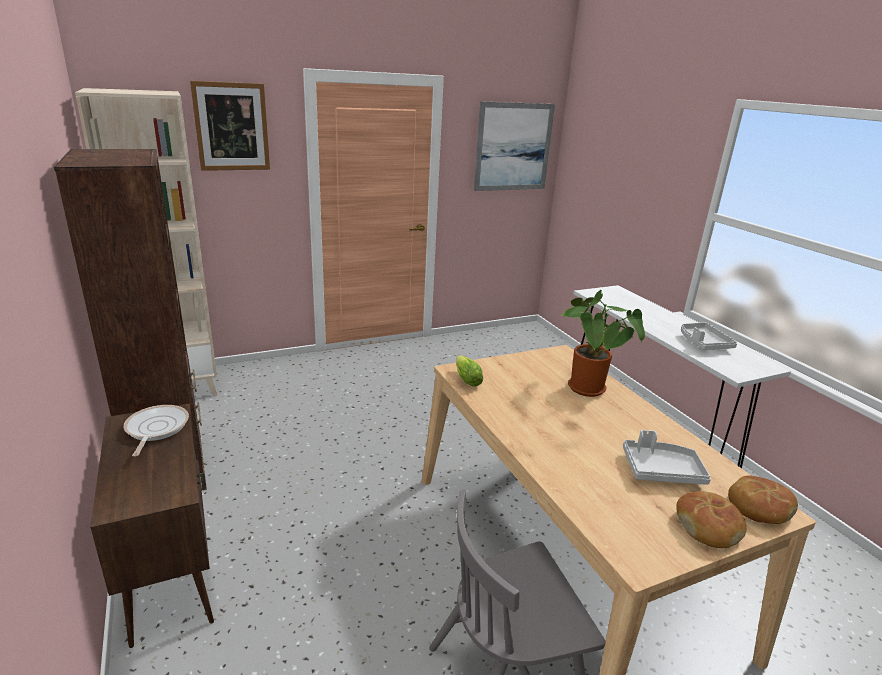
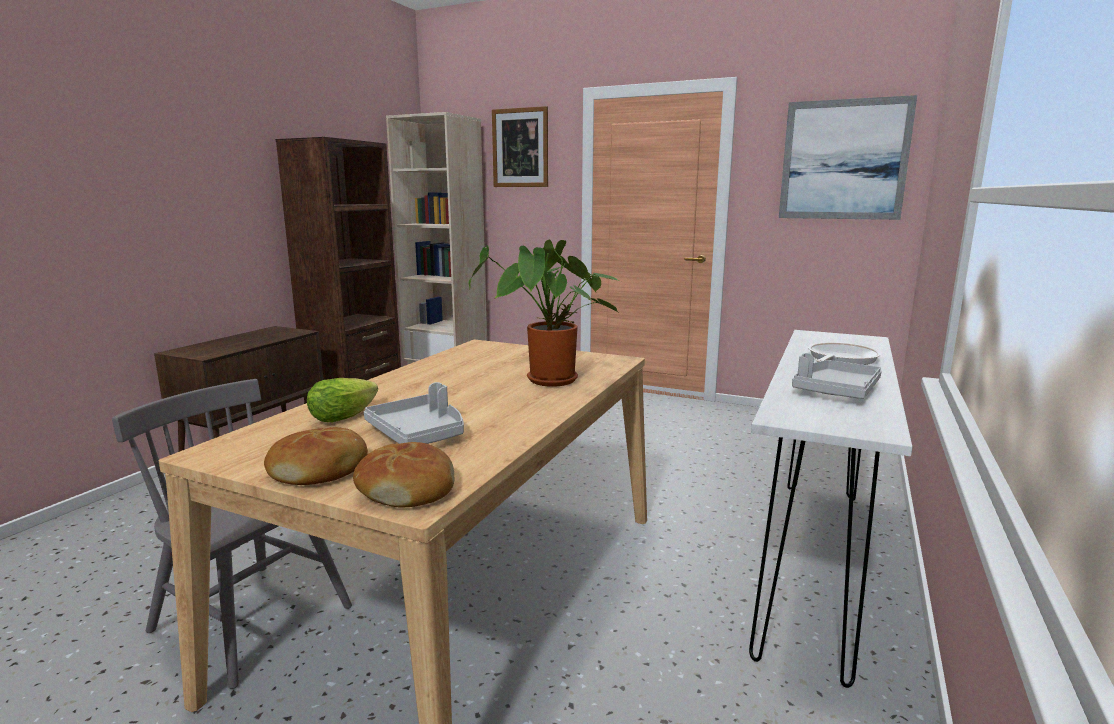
camera: 50 degrees right, 10 degrees down
frying pan [123,405,189,457] -> frying pan moved to [808,342,882,365]
lettuce [456,355,483,387] -> lettuce moved to [307,378,378,422]

